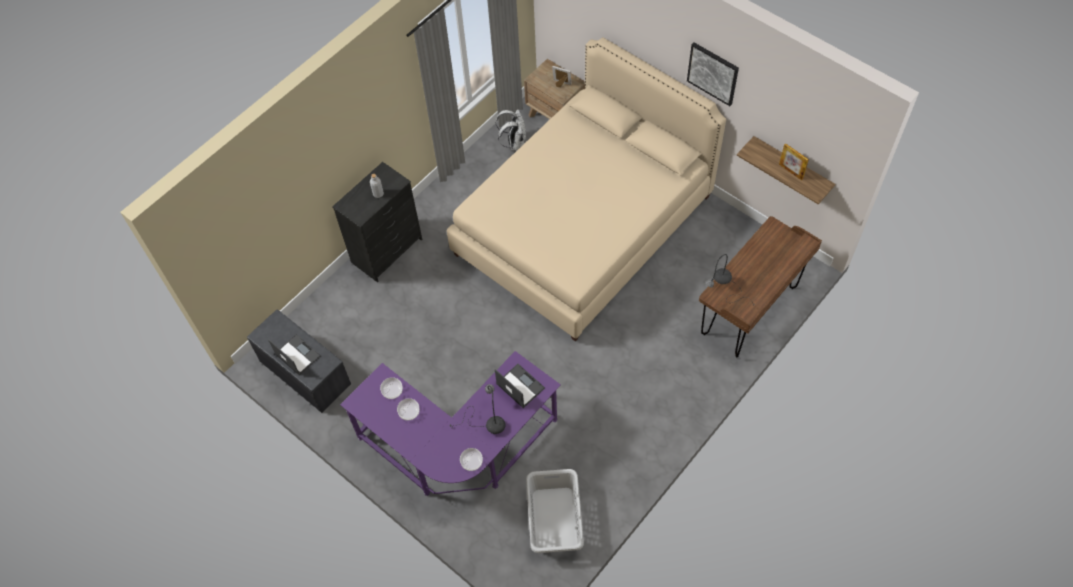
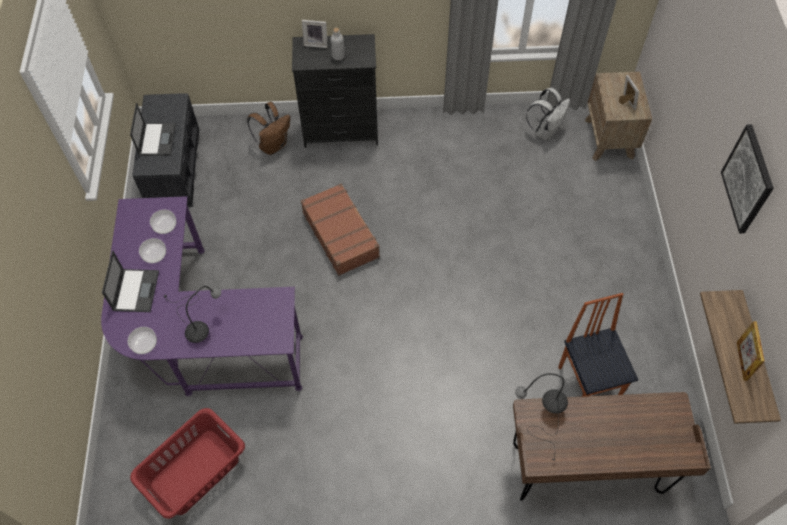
camera: 45 degrees right, 0 degrees up
beige bed [447,37,726,341] -> none
laptop [495,364,545,408] -> laptop moved to [102,250,159,312]
grey laundry basket [526,469,584,553] -> red laundry basket [130,408,245,519]
none -> brown backpack [247,102,290,155]
none -> brown suitcase [301,184,380,276]
none -> picture frame [302,20,328,48]
none -> chair [558,293,638,397]

